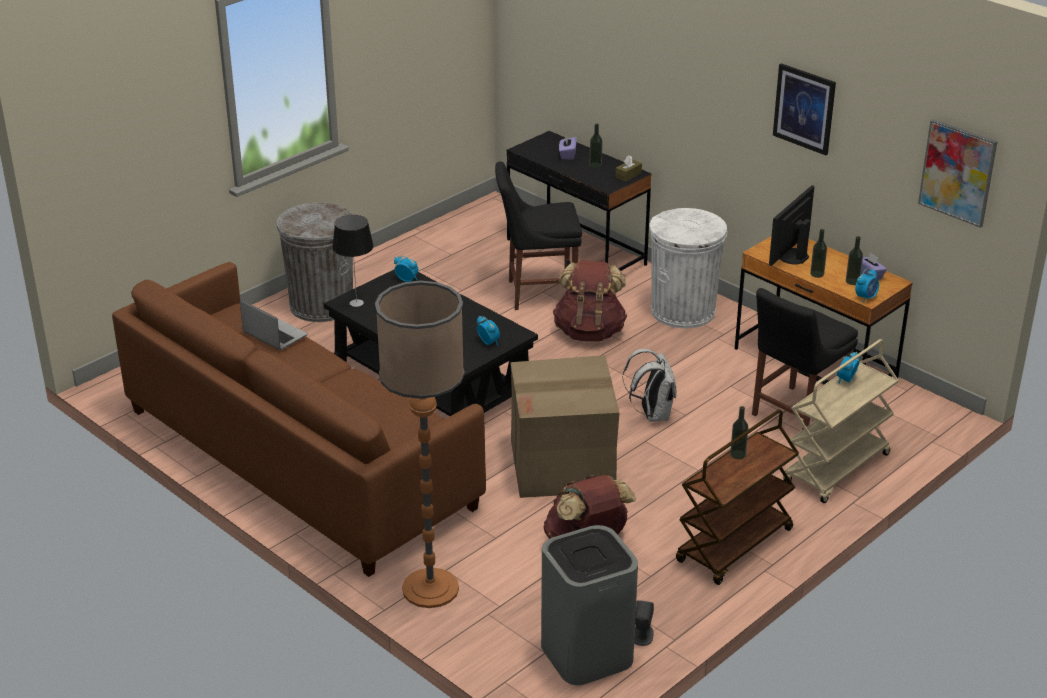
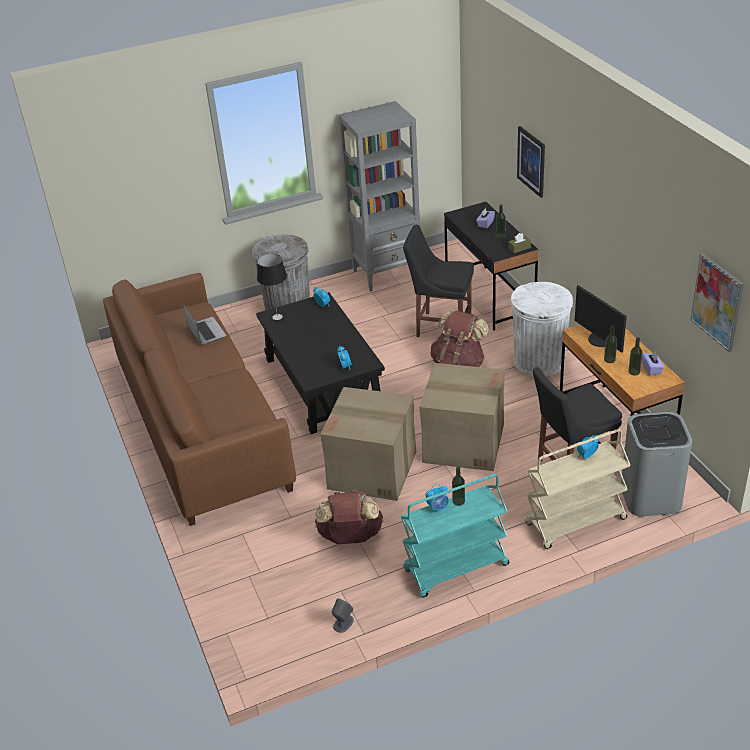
camera: 25 degrees right, 5 degrees up
floor lamp [375,281,465,608] -> none
grey trash can [541,525,638,685] -> grey trash can moved to [621,412,692,517]
white backpack [622,349,677,422] -> cardboard box [419,363,505,471]
brown cart [676,409,799,585] -> turquoise cart [401,474,509,597]
monitor [769,185,814,266] -> monitor turned 90 degrees counterclockwise [575,285,627,353]
picture [773,63,836,155] -> picture moved to [517,126,545,198]
alarm clock [855,268,879,303] -> alarm clock moved to [426,485,449,513]
none -> grey bookcase [339,101,420,292]

